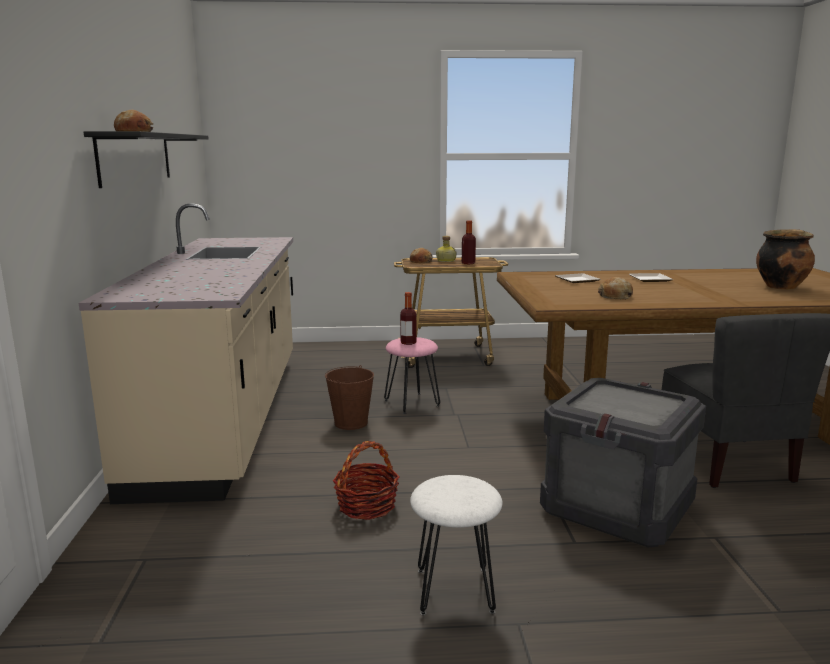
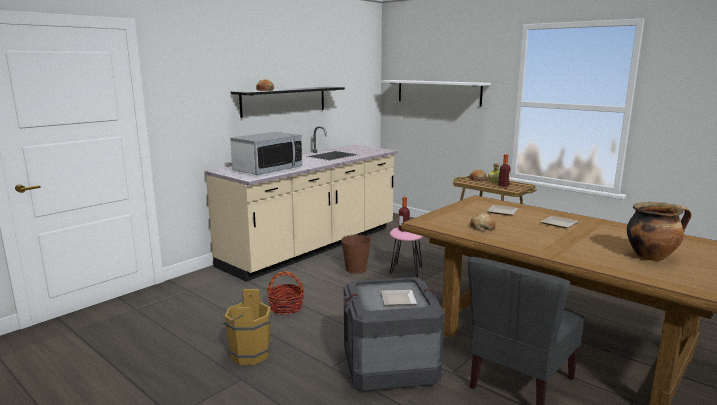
camera: 45 degrees right, 0 degrees up
white stool [410,475,503,616] -> brown bucket [219,289,272,365]
none -> microwave [230,131,302,175]
none -> white shelf [381,80,491,106]
none -> plate [381,290,417,305]

